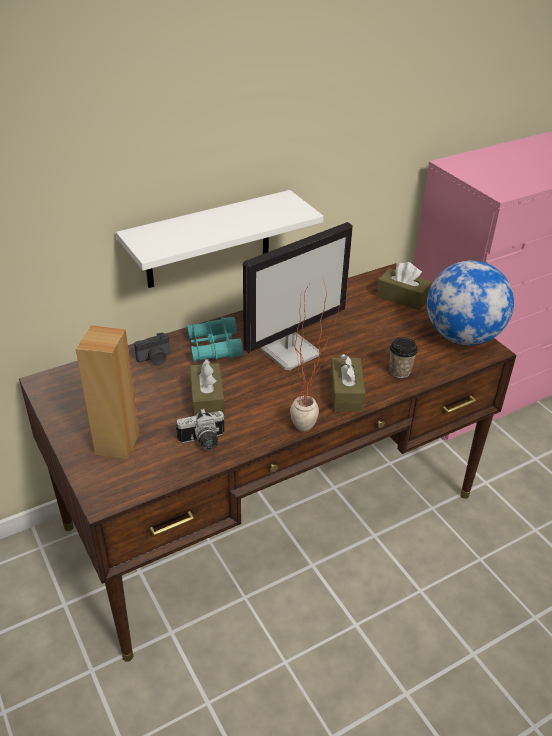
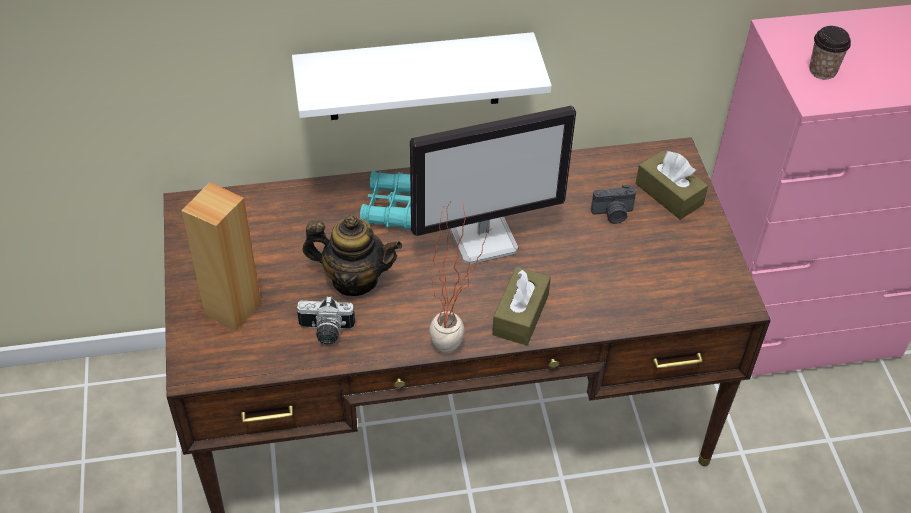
camera: 20 degrees right, 10 degrees up
camera [134,332,170,365] -> camera moved to [591,185,636,224]
brown tissue box [190,359,225,417] -> teapot [302,215,402,296]
cup [389,337,418,378] -> cup moved to [809,26,851,79]
globe [427,260,514,345] -> none

